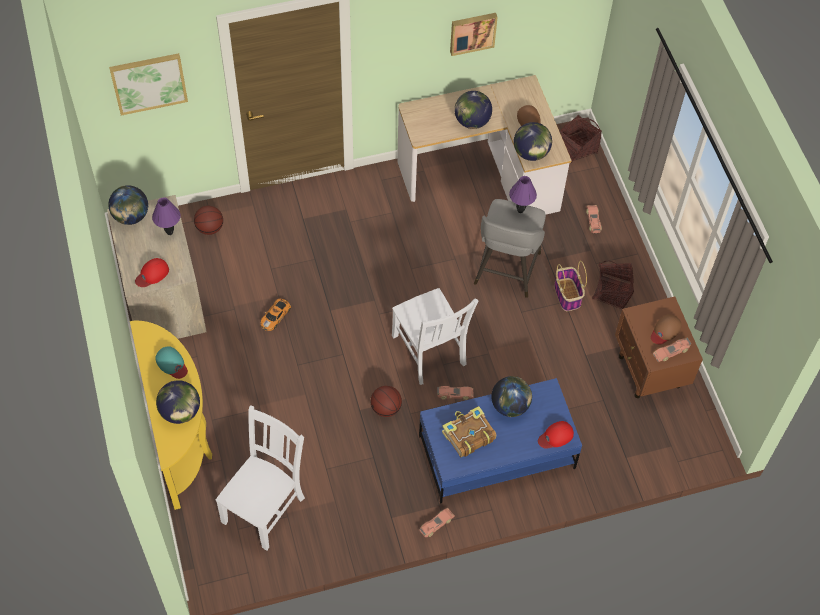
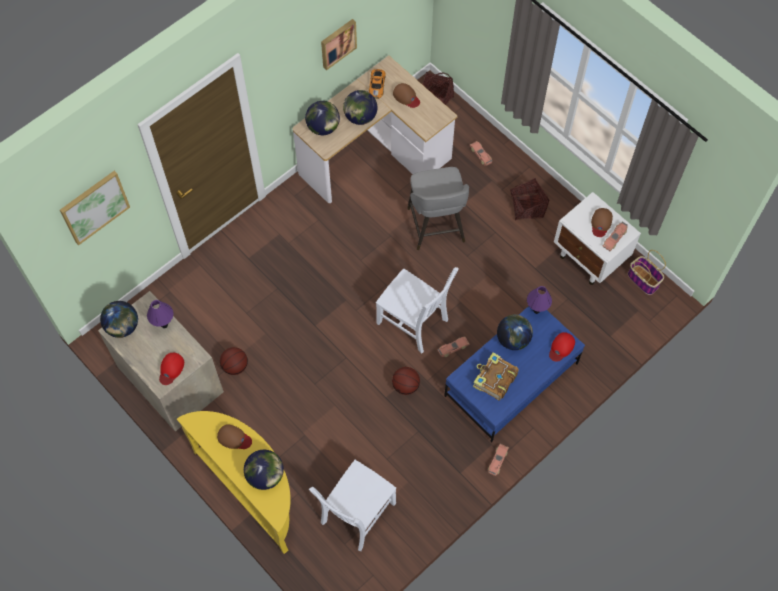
camera: 25 degrees left, 5 degrees up
turquoise cap [155,346,188,379] -> brown cap [217,424,252,449]
basketball [194,206,223,235] -> basketball moved to [220,347,248,375]
white chair [216,405,305,551] -> white chair turned 150 degrees counterclockwise [309,460,396,551]
toy car [261,299,291,331] -> toy car moved to [369,69,386,99]
purple table lamp [509,176,537,213] -> purple table lamp moved to [527,286,552,314]
globe [514,122,552,161] -> globe moved to [305,101,340,135]
basket [554,261,587,311] -> basket moved to [628,250,666,295]
brown nightstand [615,296,703,398] -> white nightstand [554,192,641,285]

